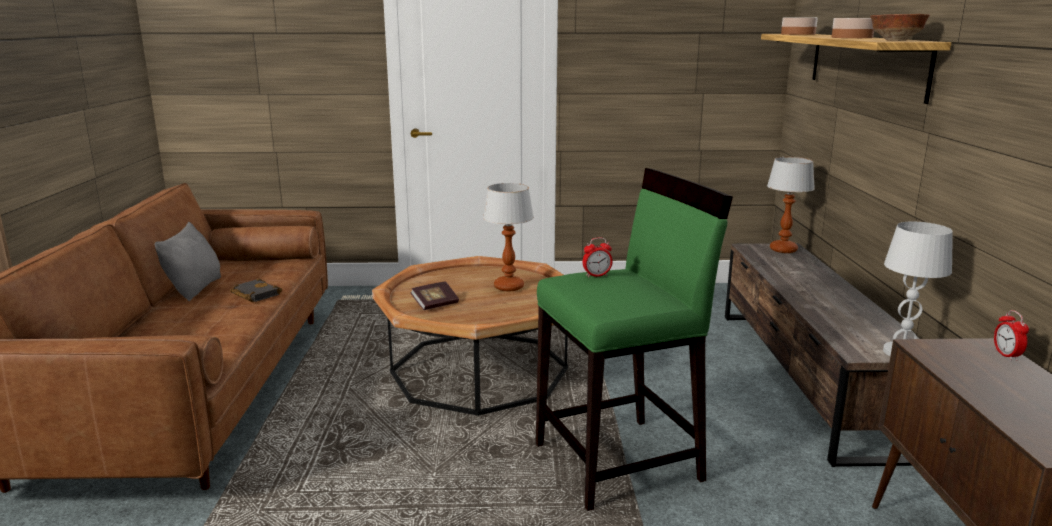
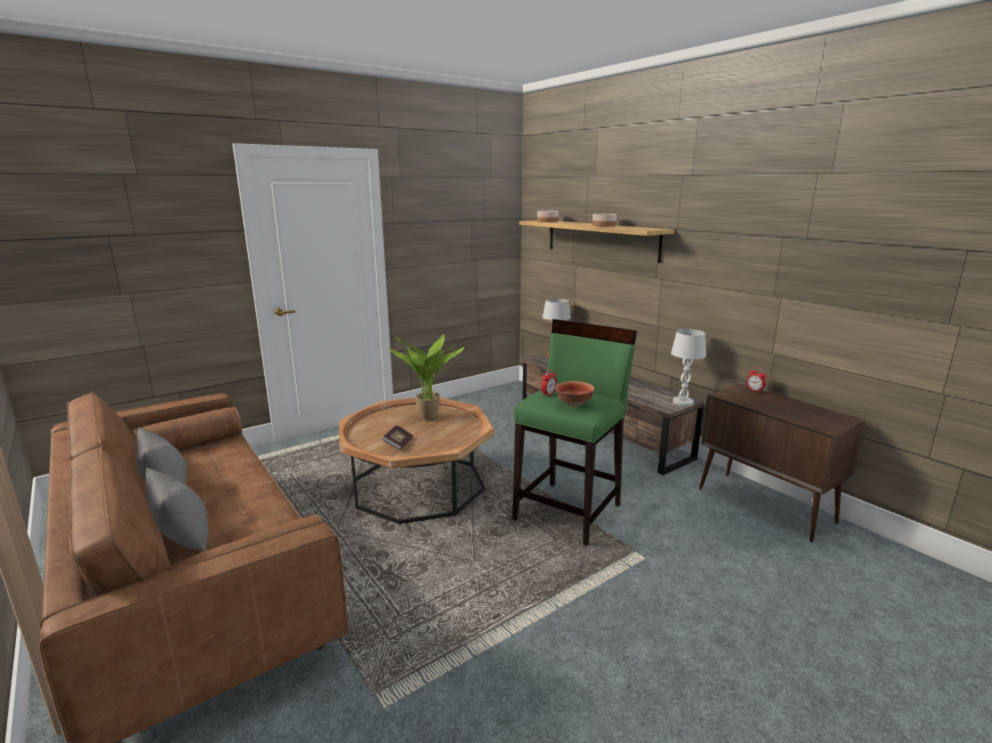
camera: 35 degrees left, 0 degrees up
black book [230,278,282,302] -> none
table lamp [483,183,534,291] -> potted plant [389,335,464,420]
bowl [870,14,930,41] -> bowl moved to [555,381,595,407]
none -> grey pillow [145,468,208,552]

